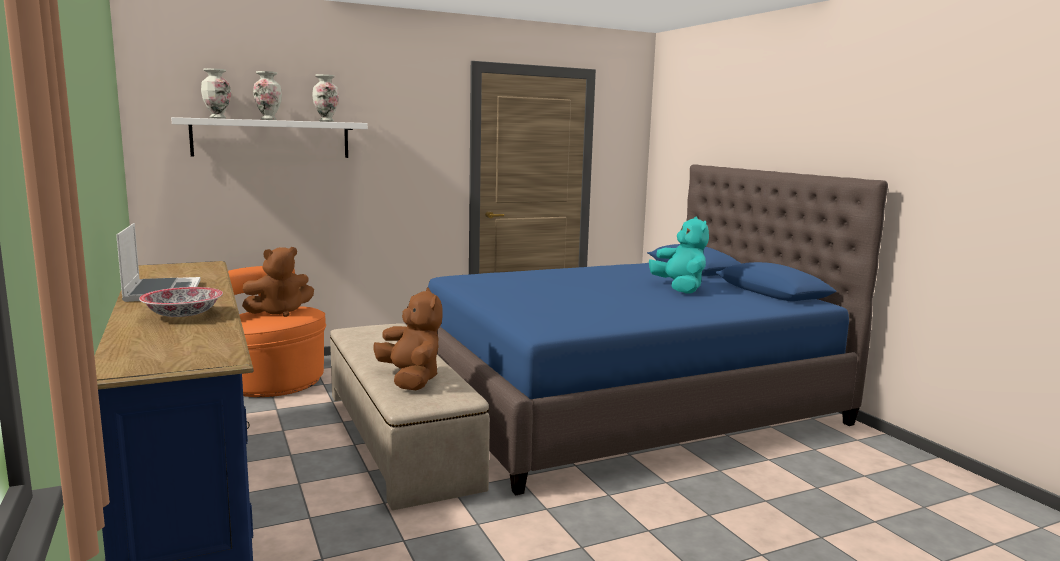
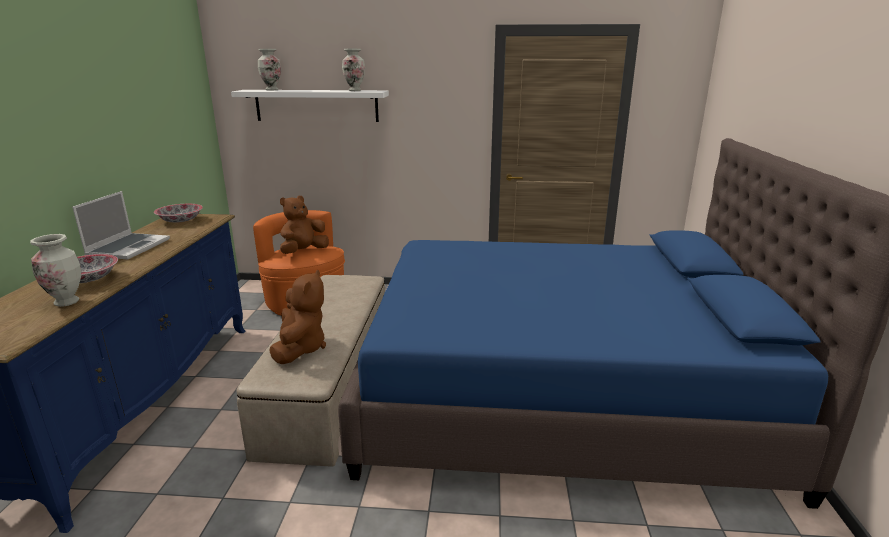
camera: 30 degrees right, 10 degrees up
brown plush toy [242,247,314,317] -> brown plush toy turned 135 degrees clockwise [280,196,329,254]
vase [253,71,282,120] -> vase moved to [30,234,81,307]
turquoise plush toy [649,217,709,294] -> none
none -> bowl [154,204,203,223]

